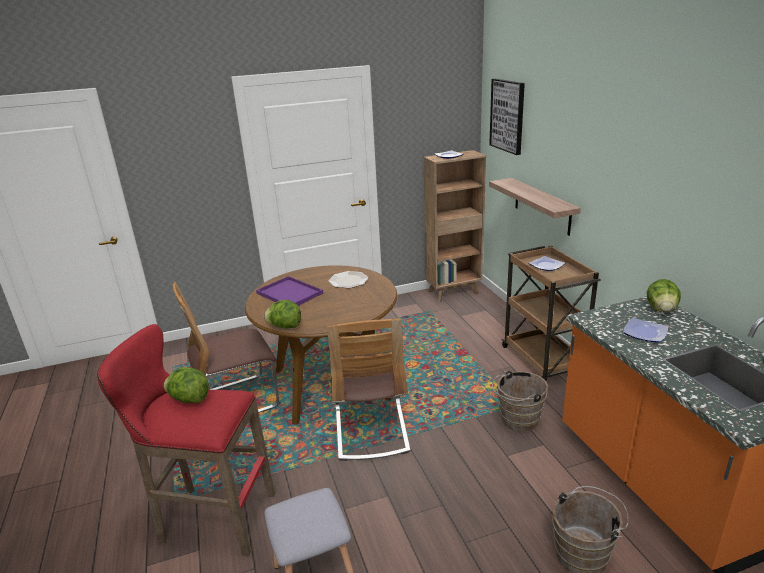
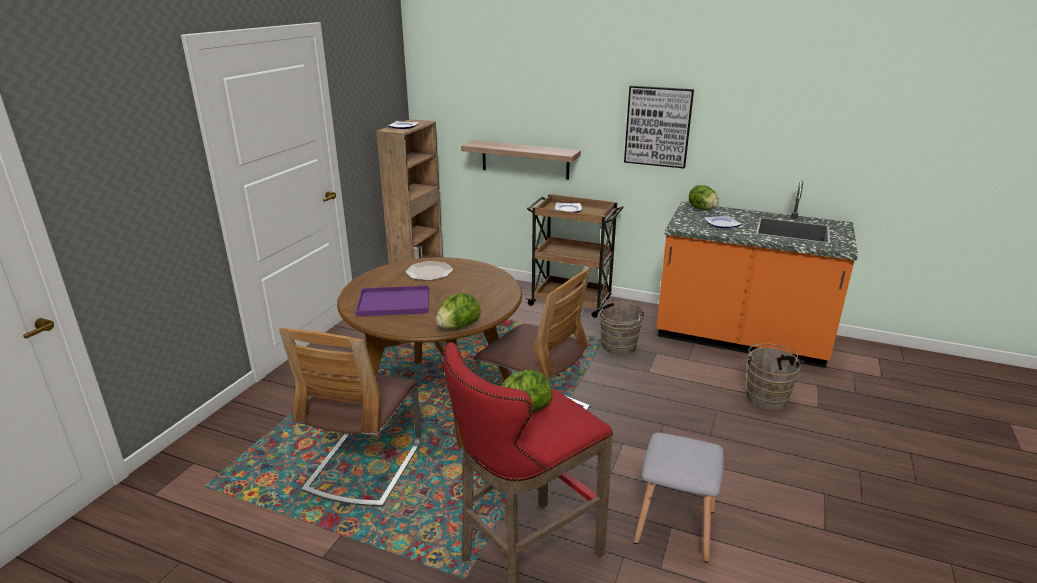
camera: 50 degrees left, 0 degrees up
picture [489,79,525,155] -> picture moved to [624,86,694,168]

